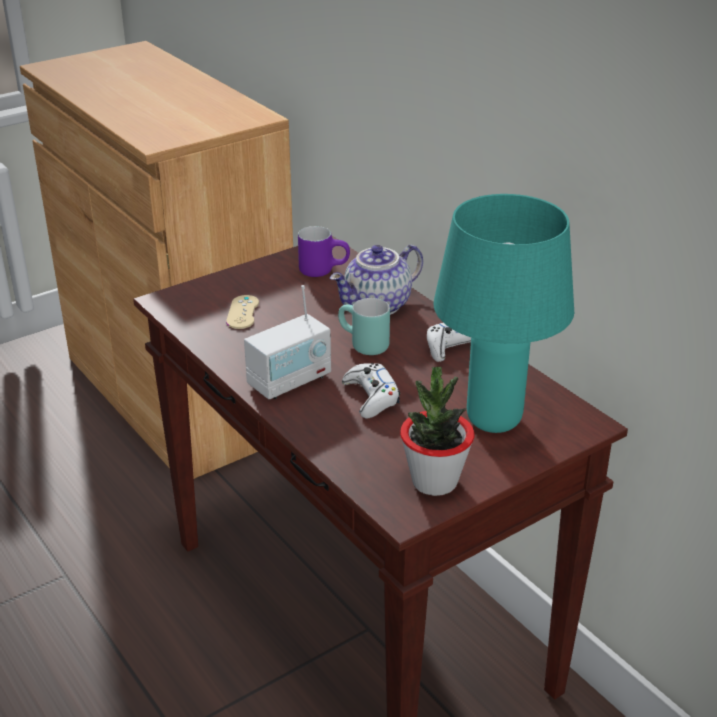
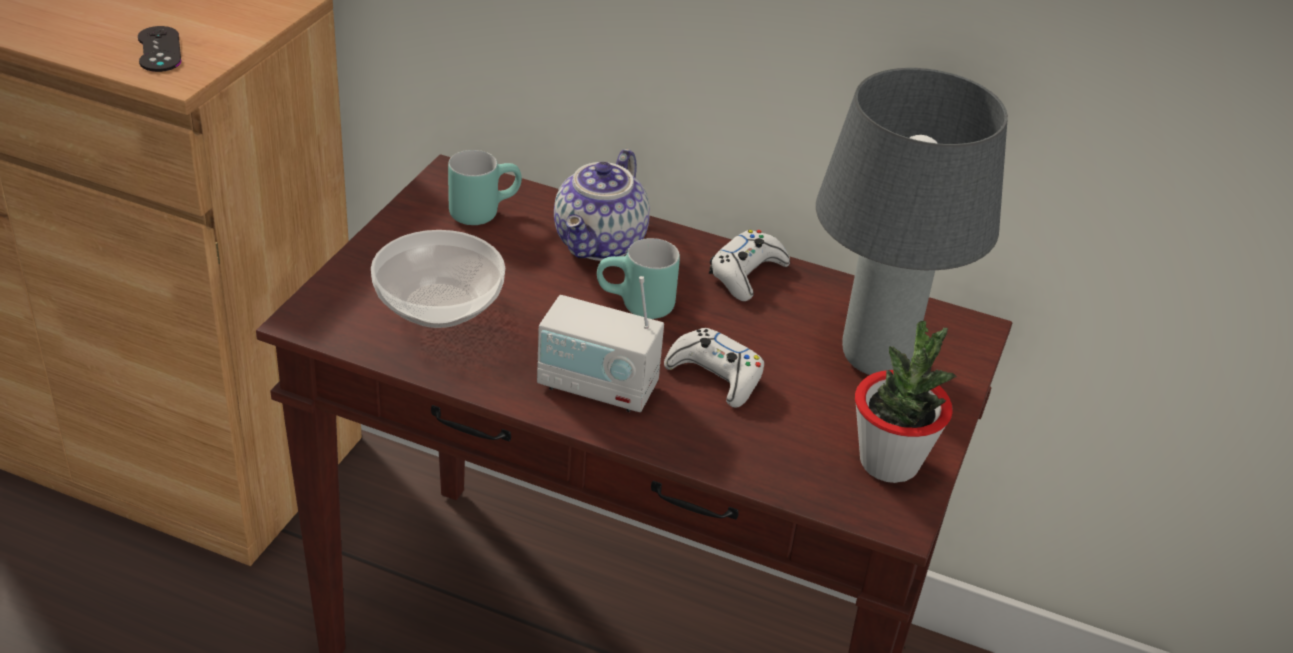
camera: 35 degrees left, 5 degrees up
beige game controller [226,295,259,329] -> bowl [371,230,505,328]
radio [244,285,331,399] -> radio turned 90 degrees clockwise [537,276,664,412]
purple mug [298,226,350,277] -> turquoise mug [448,150,522,225]
turquoise table lamp [433,194,574,433] -> grey table lamp [816,68,1008,375]
none -> black game controller [138,26,181,72]

